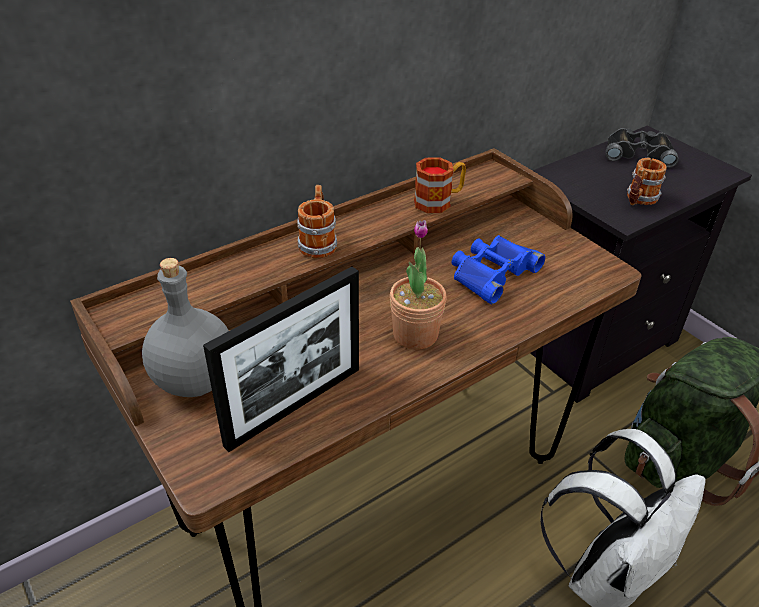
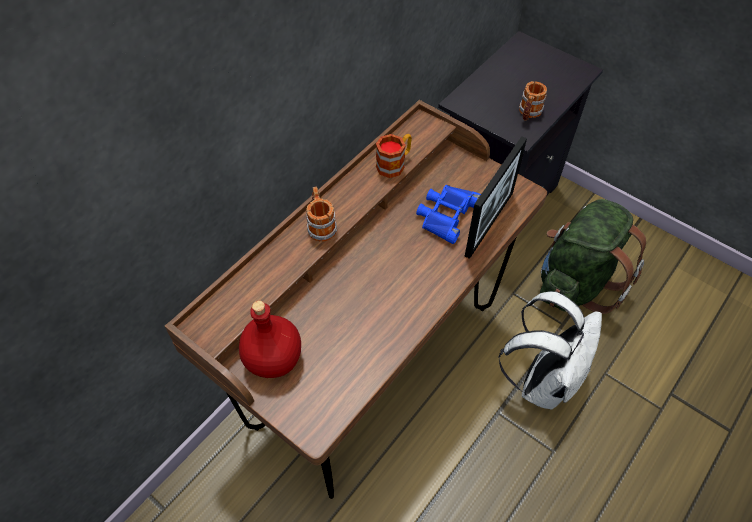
camera: 15 degrees left, 15 degrees up
grey bottle [142,258,229,397] -> red bottle [239,301,301,378]
picture frame [203,267,359,452] -> picture frame moved to [465,136,527,259]
potted plant [390,220,447,350] -> none
black binoculars [605,128,679,168] -> none

